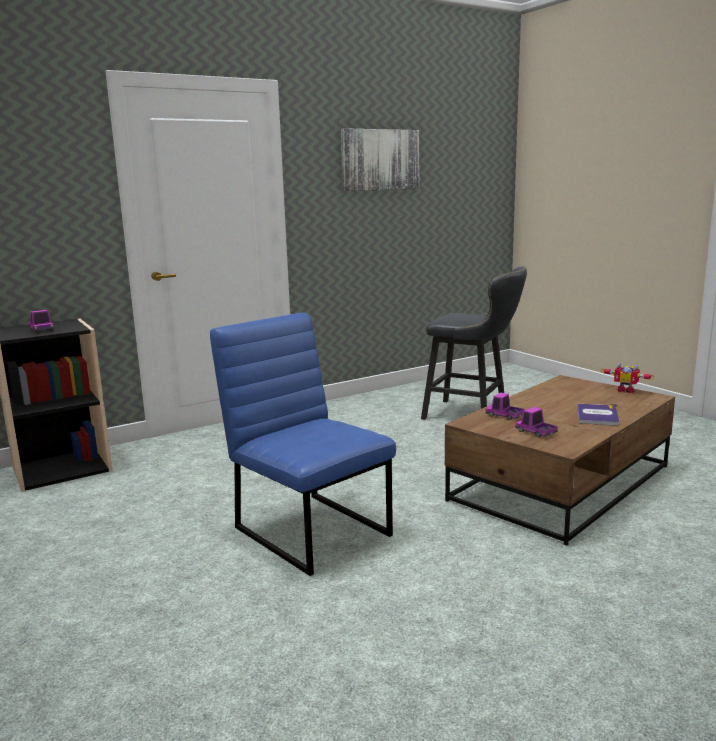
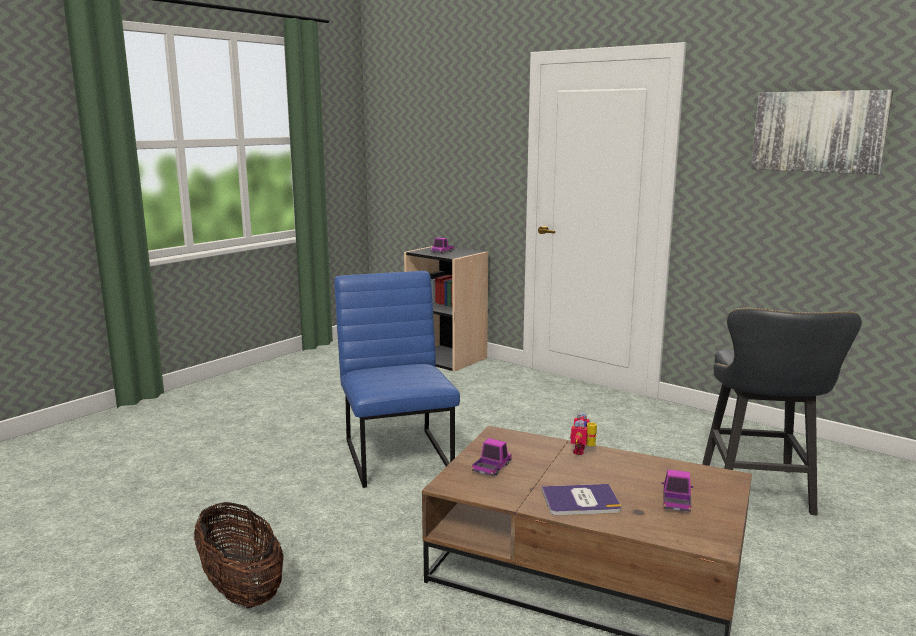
camera: 70 degrees right, 0 degrees up
blue chair [210,313,396,576] -> blue chair turned 45 degrees counterclockwise [334,271,460,488]
toy truck [485,392,524,420] -> toy truck moved to [662,470,693,512]
toy robot [601,363,654,393] -> toy robot moved to [570,413,597,455]
none -> basket [194,502,284,608]

